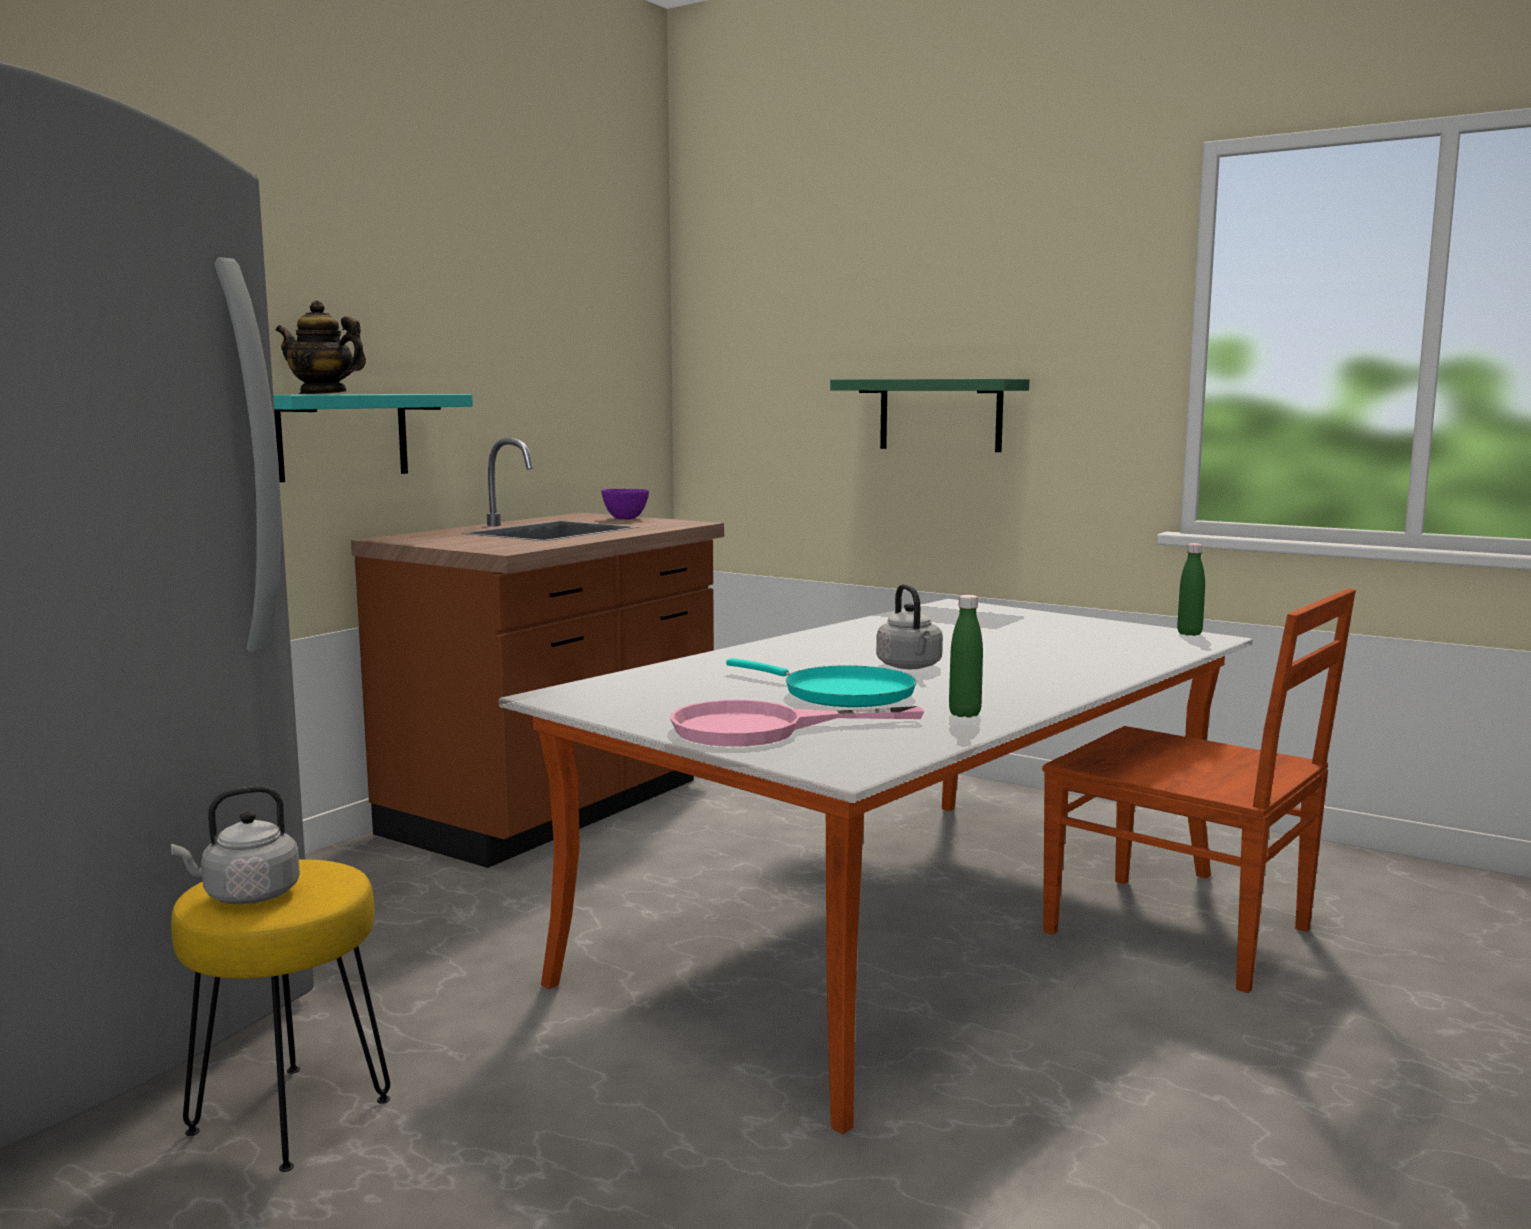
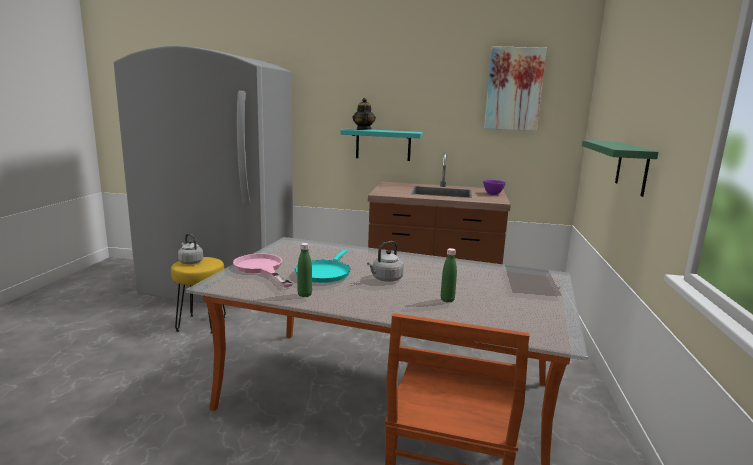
camera: 65 degrees right, 5 degrees up
green bottle [1177,543,1205,636] -> green bottle moved to [441,248,457,303]
none -> picture [484,46,547,131]

